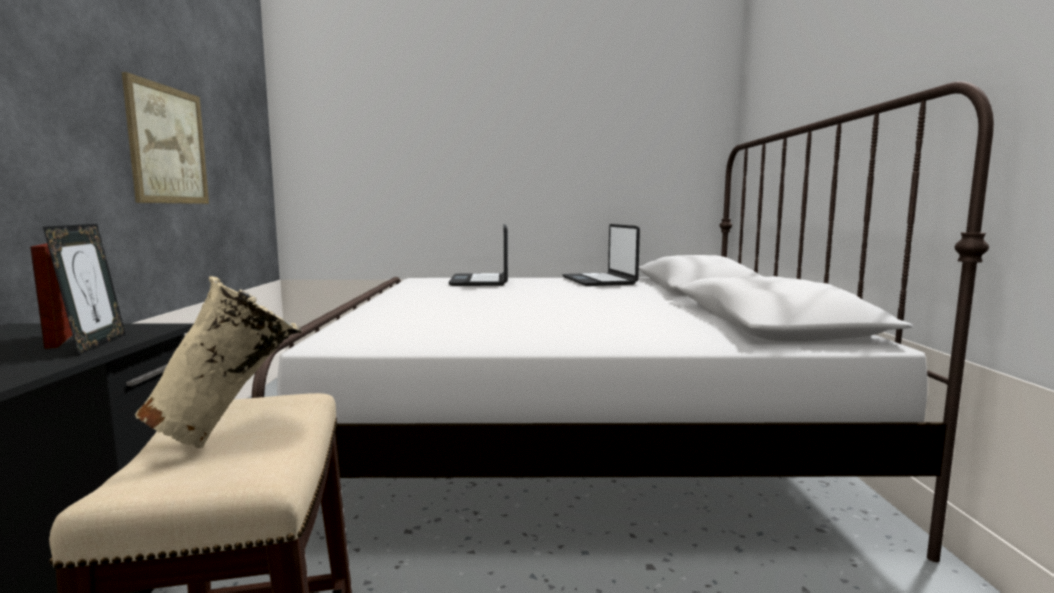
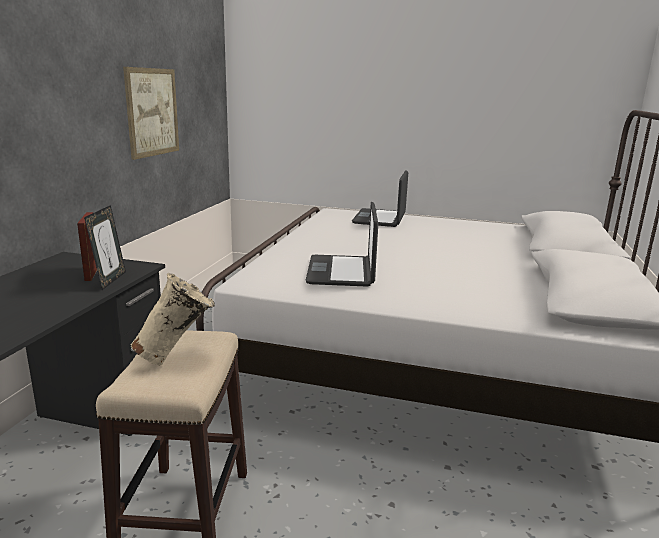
camera: 15 degrees right, 10 degrees up
laptop [562,224,640,286] -> laptop moved to [306,202,378,287]

